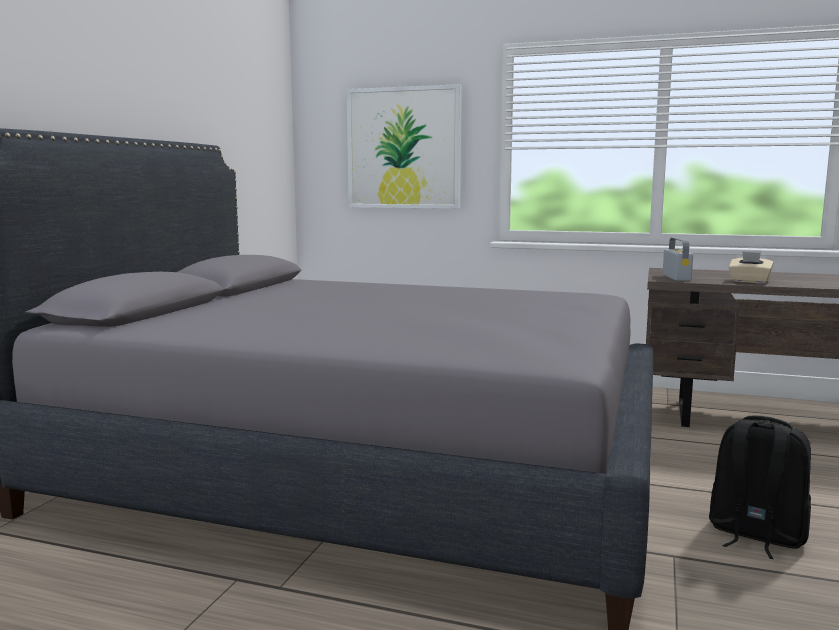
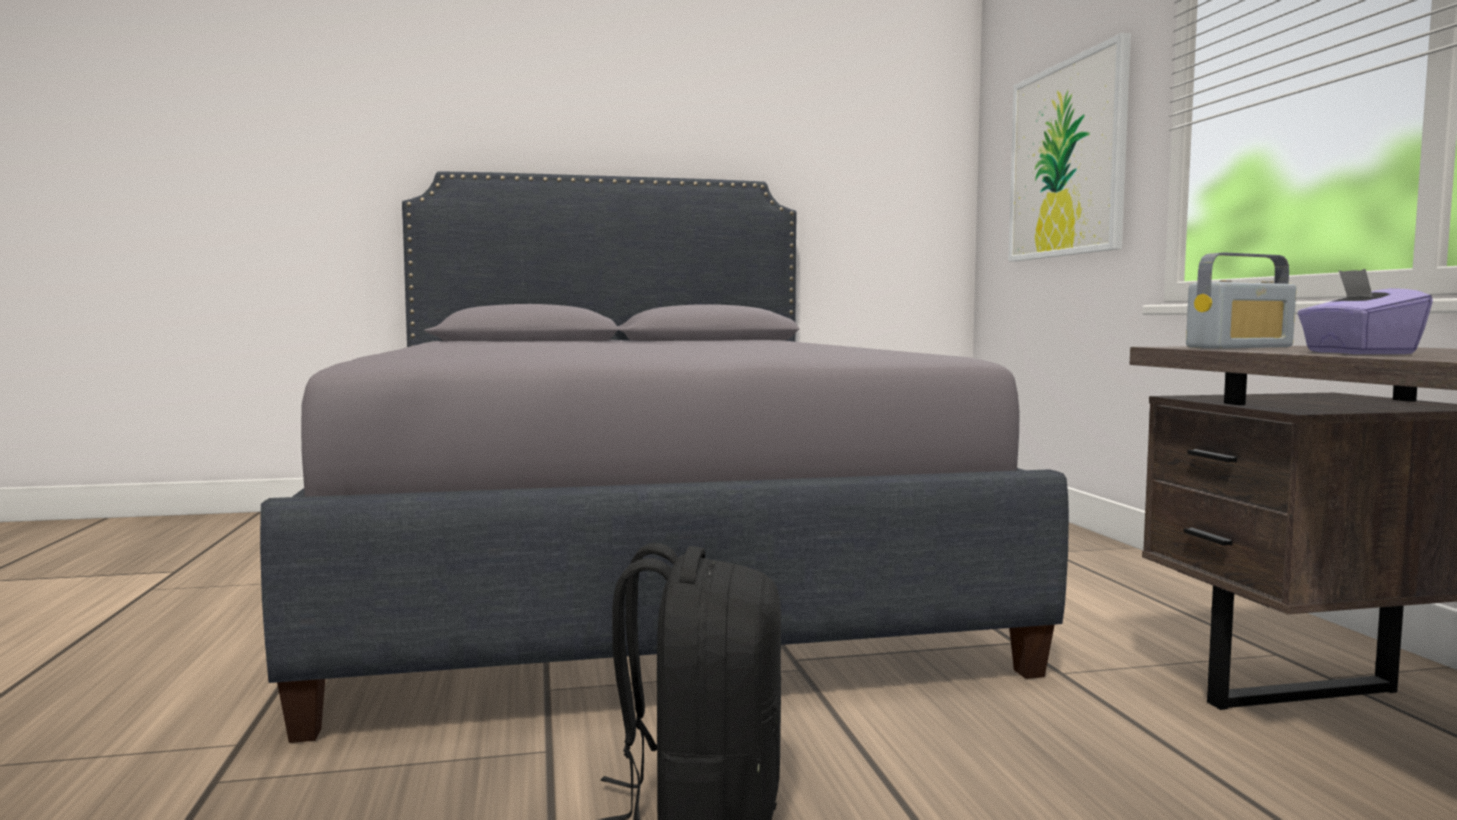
camera: 60 degrees right, 5 degrees down
beige tissue box [729,251,774,284] -> purple tissue box [1298,269,1433,354]

